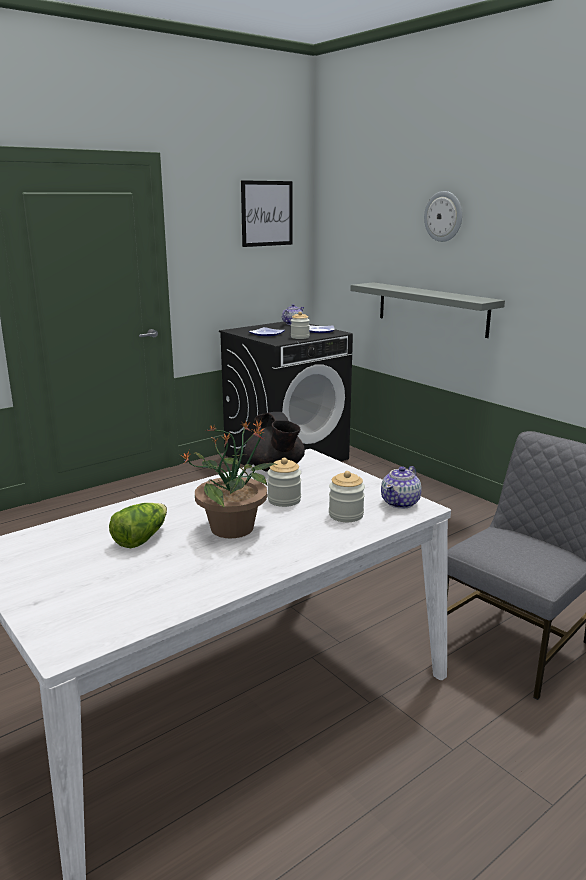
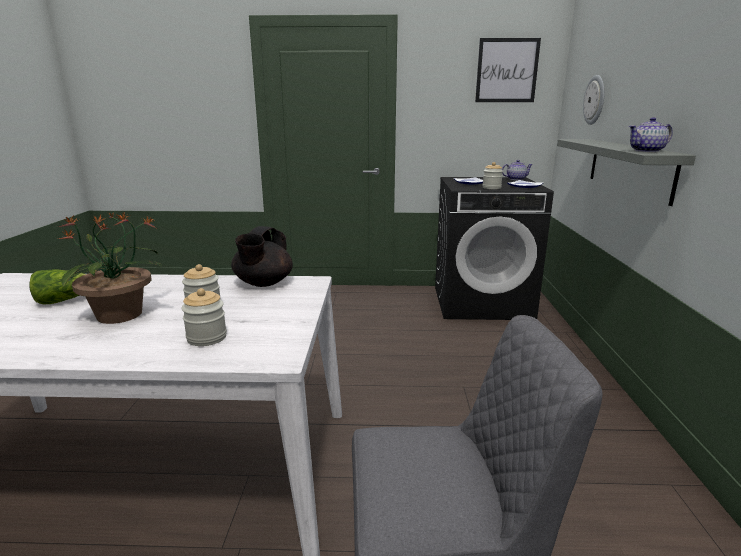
camera: 40 degrees right, 0 degrees up
teapot [381,466,421,509] -> teapot moved to [629,117,673,152]
wall clock [424,191,462,242] -> wall clock moved to [583,75,605,125]

